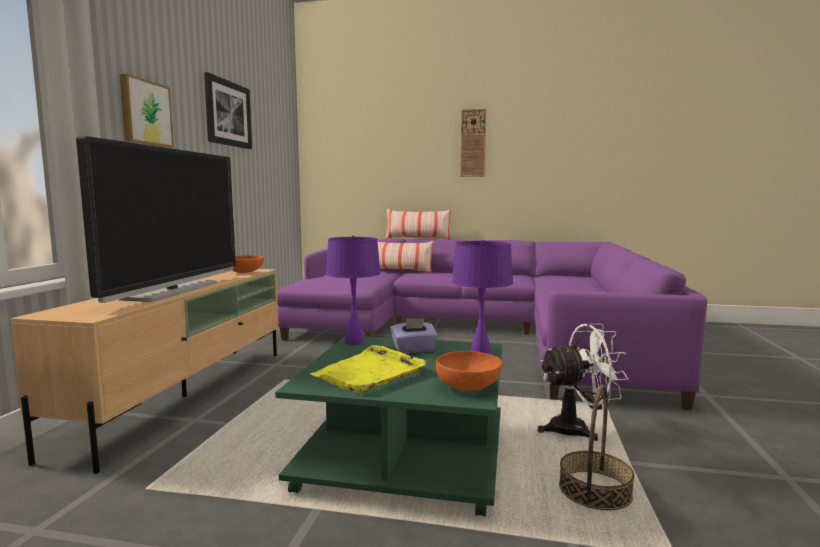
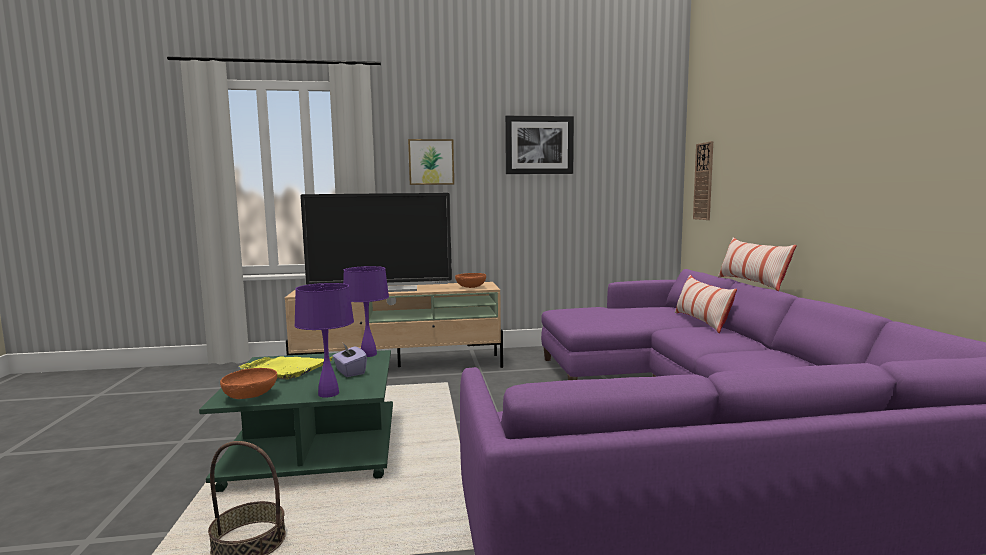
camera: 70 degrees right, 0 degrees up
wall clock [460,109,486,177] -> wall clock moved to [693,141,713,220]
white fan [538,323,629,441] -> none

